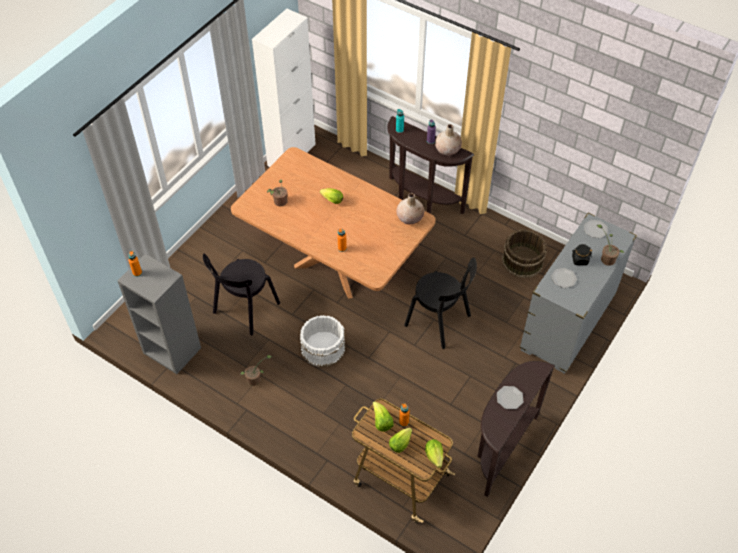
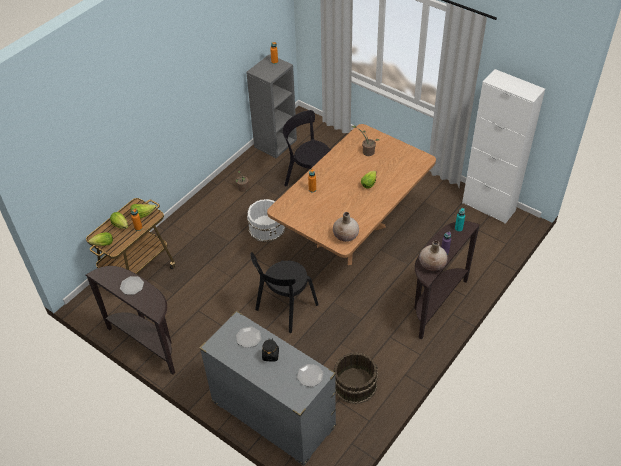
camera: 95 degrees right, 5 degrees down
potted plant [597,225,624,266] -> none

